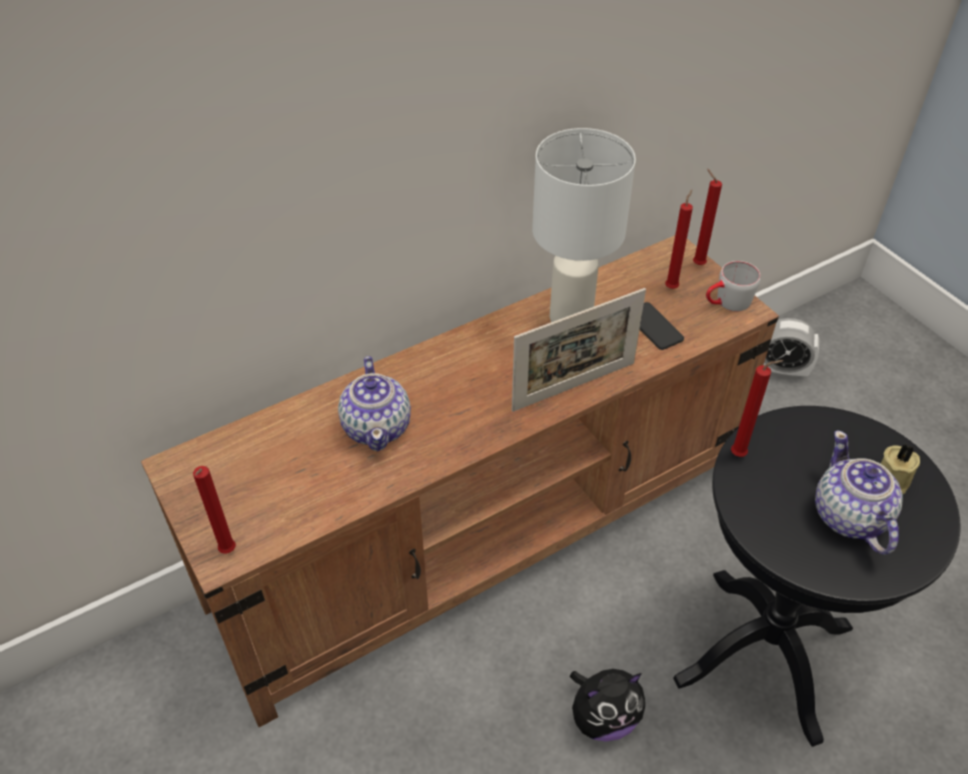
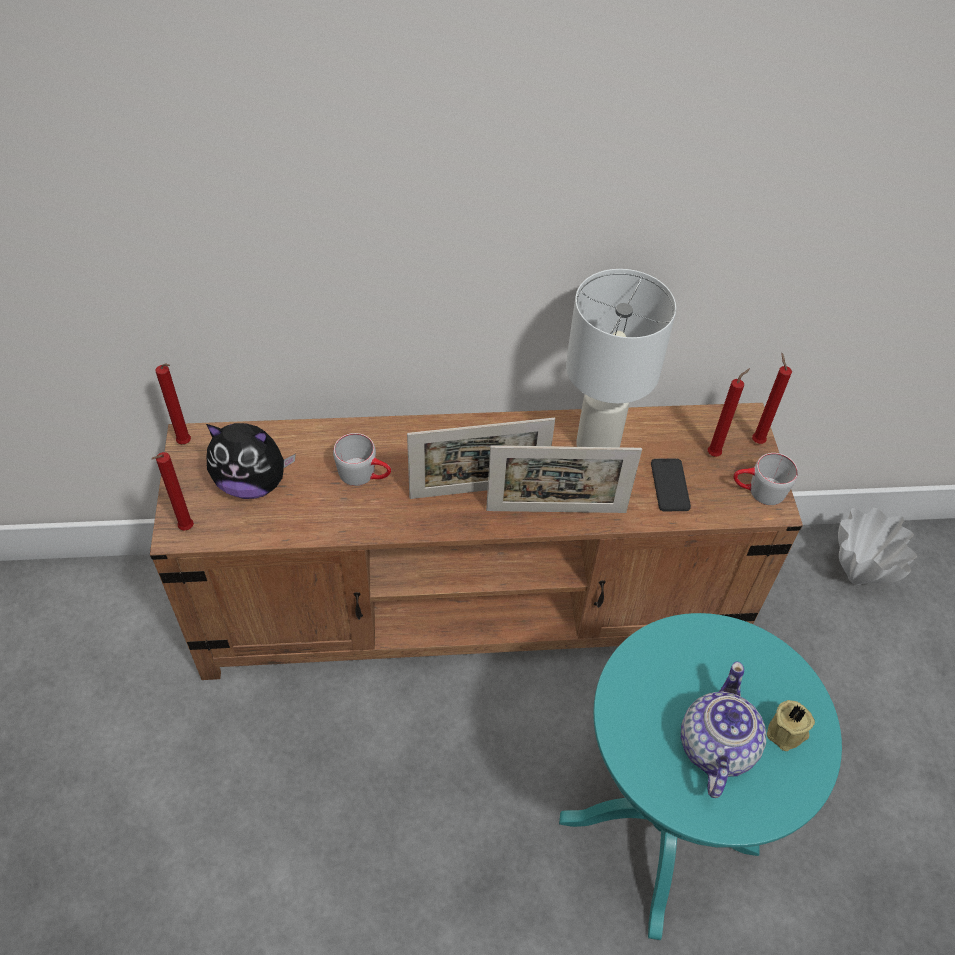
camera: 25 degrees right, 5 degrees up
teapot [338,356,411,451] -> grey mug [333,433,391,486]
plush toy [570,669,645,742] -> plush toy moved to [206,423,296,499]
black side table [673,406,961,747] -> turquoise side table [559,613,842,940]
red candle [731,360,783,457] -> red candle moved to [156,363,191,445]
alarm clock [764,318,819,380] -> white vase [838,508,917,585]
none -> picture frame [407,418,555,499]

